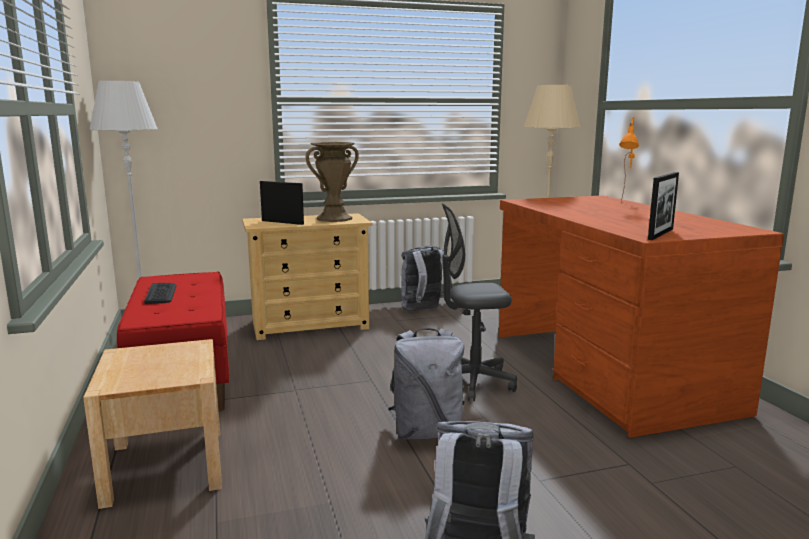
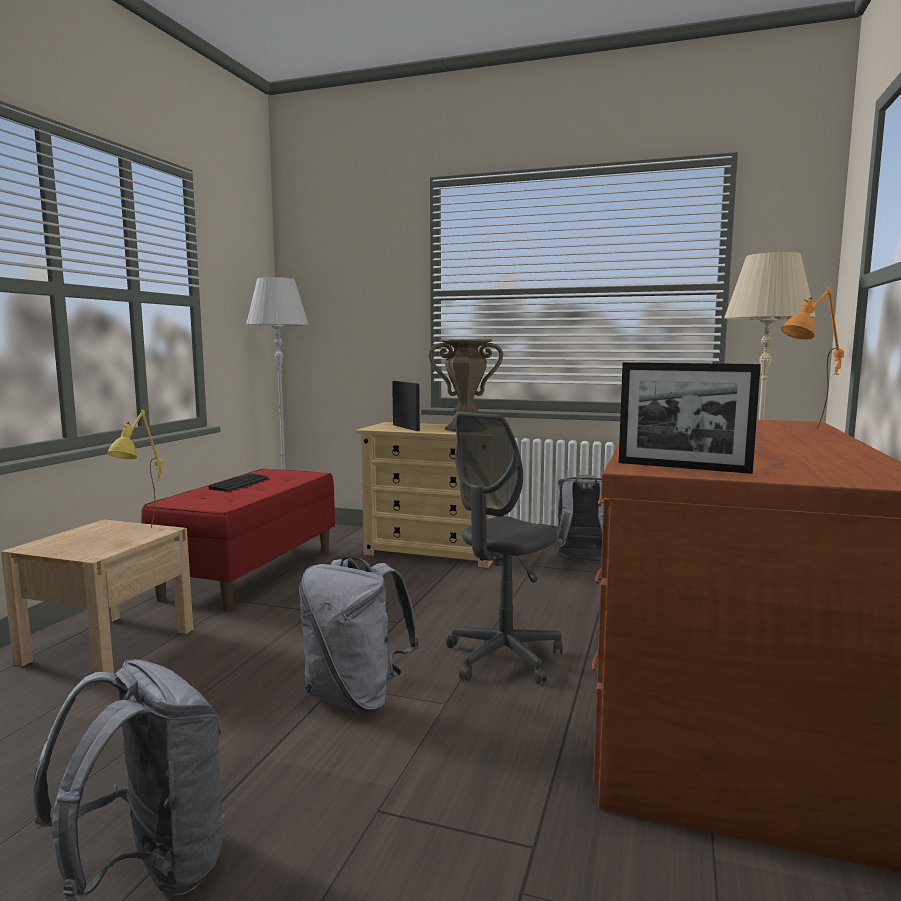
camera: 35 degrees right, 5 degrees down
grey office chair [442,203,517,401] -> grey office chair turned 75 degrees counterclockwise [446,411,563,684]
picture frame [648,172,679,240] -> picture frame turned 45 degrees clockwise [619,362,761,474]
none -> yellow table lamp [107,410,163,528]

